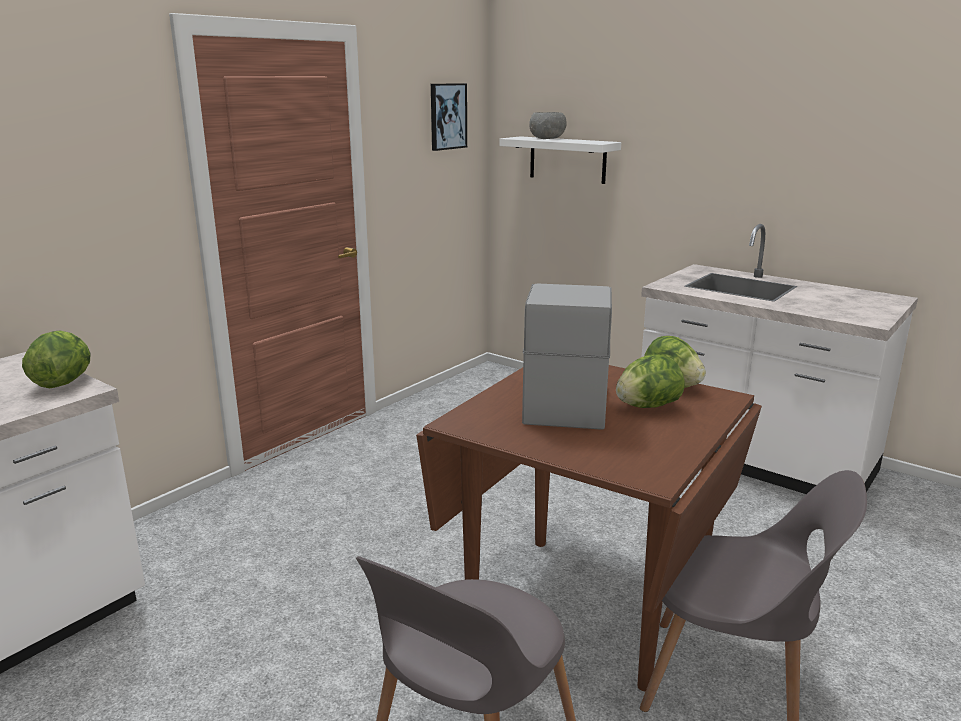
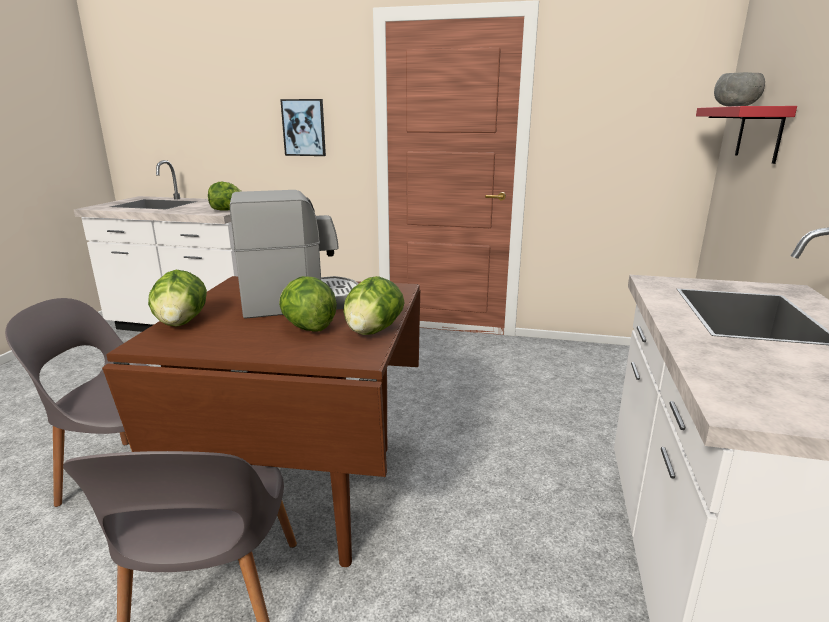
camera: 65 degrees right, 0 degrees up
picture [431,83,467,151] -> picture moved to [280,99,326,156]
white shelf [499,136,621,184] -> red shelf [696,106,797,164]
none -> lettuce [148,270,207,327]

